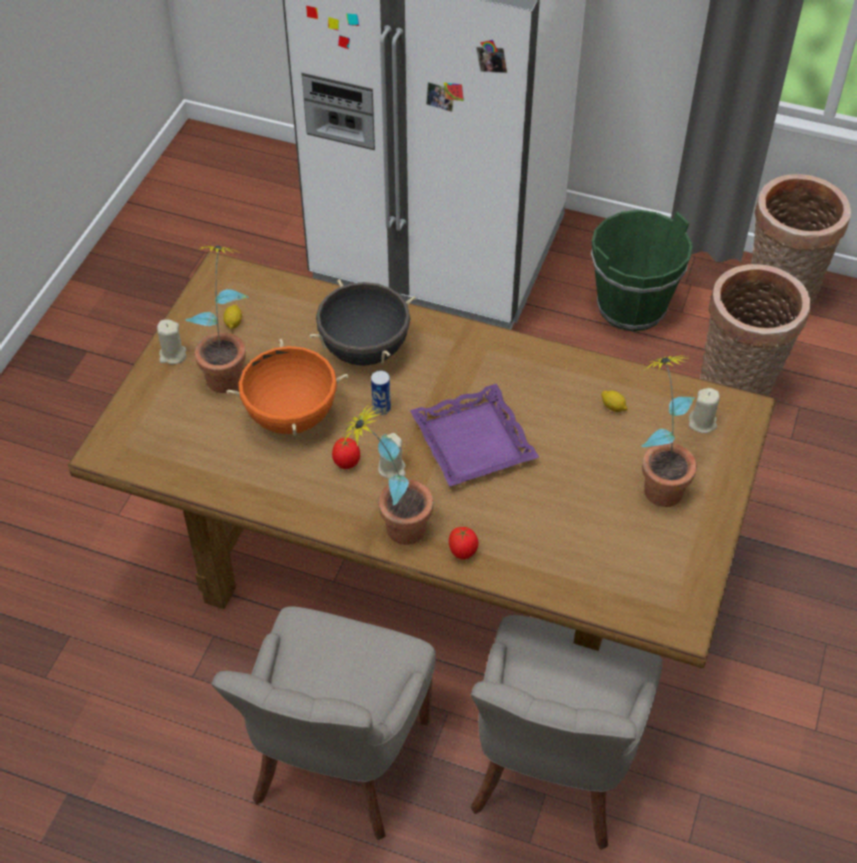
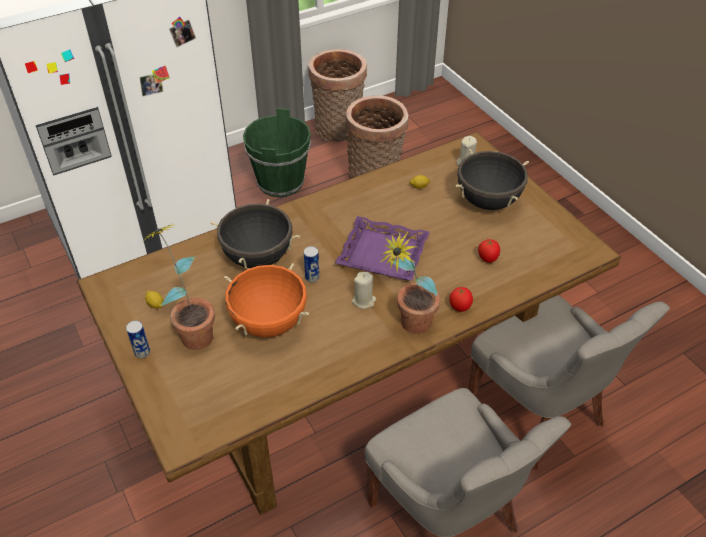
camera: 50 degrees left, 5 degrees down
beige candle [157,319,186,365] -> can [126,321,150,358]
tomato [332,438,360,469] -> tomato moved to [478,239,500,263]
potted plant [641,355,697,507] -> black cooking pot [455,149,529,210]

